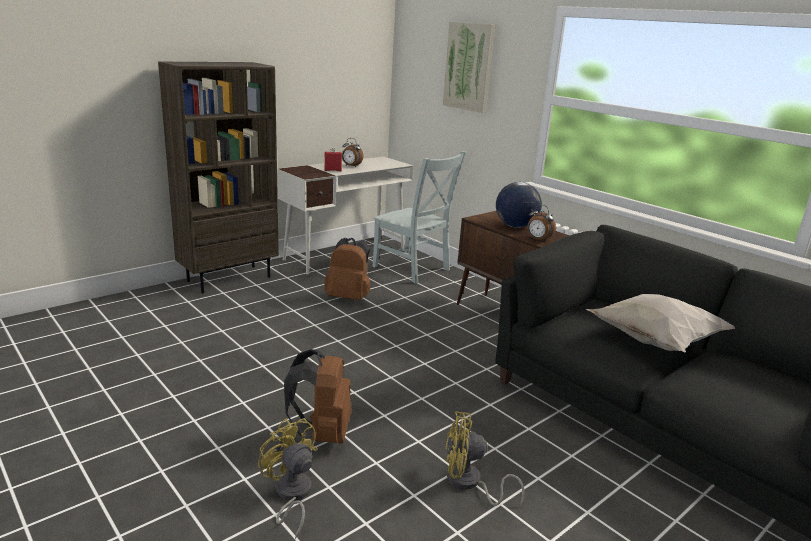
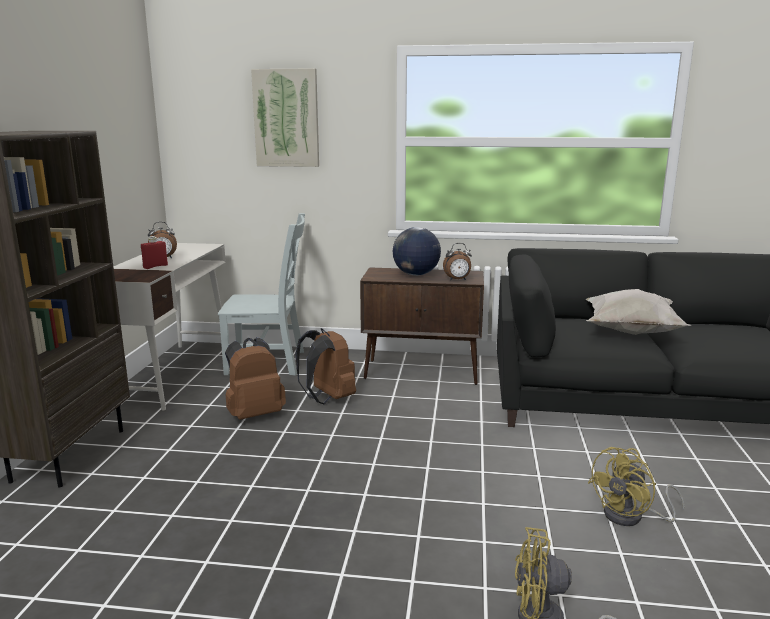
camera: 40 degrees left, 5 degrees down
brown backpack [284,349,351,444] -> brown backpack moved to [295,328,356,405]

